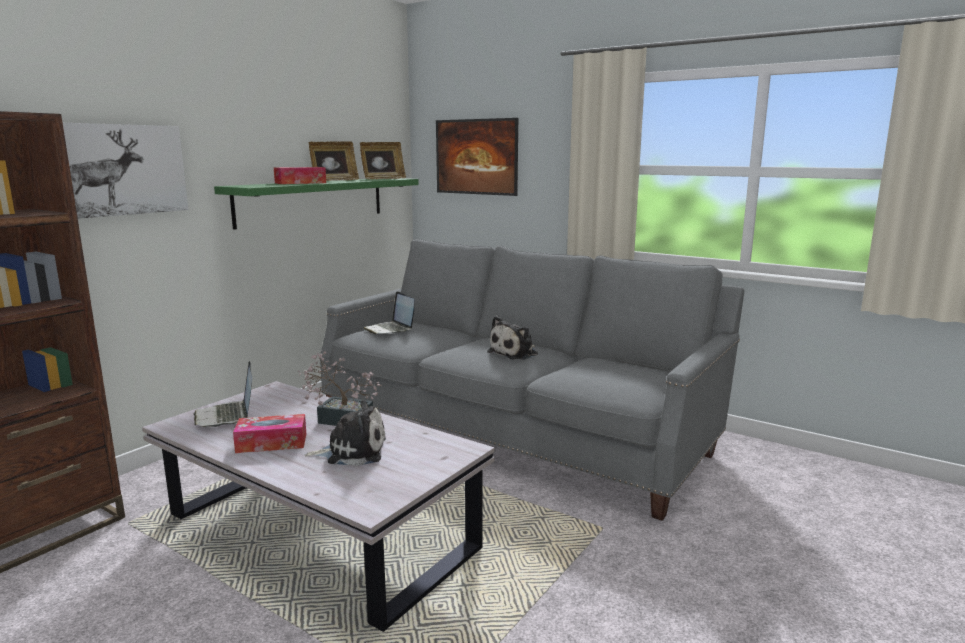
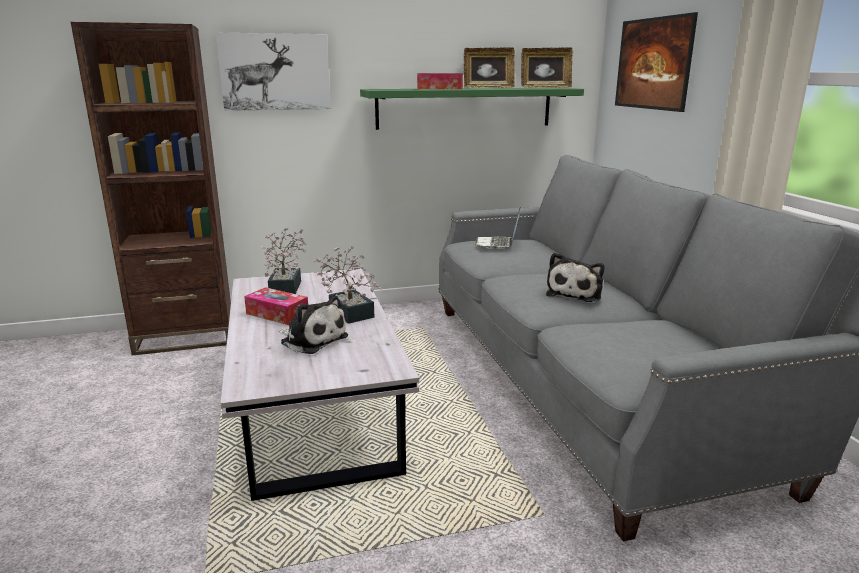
camera: 40 degrees right, 5 degrees up
laptop [193,361,252,428] -> potted plant [261,227,306,294]
plush toy [487,316,538,360] -> plush toy turned 60 degrees counterclockwise [546,252,604,302]

